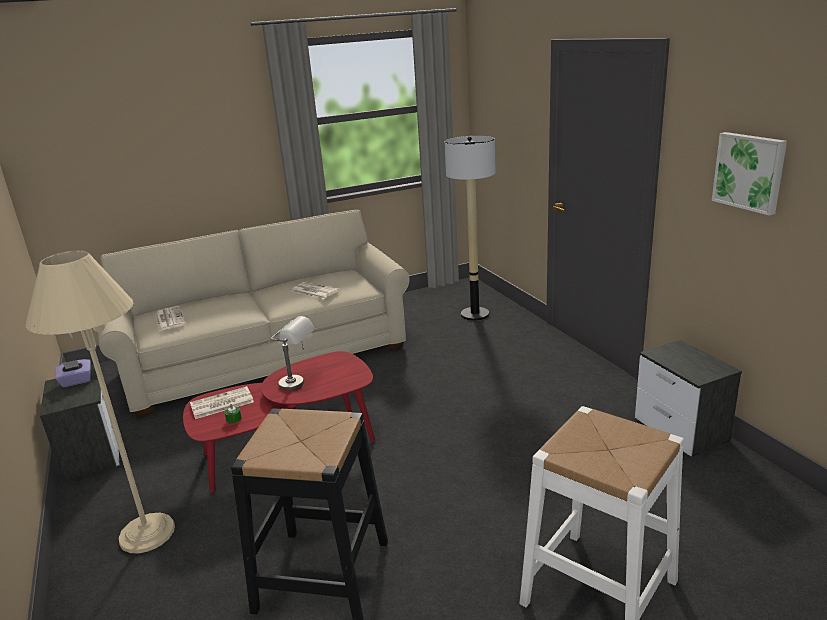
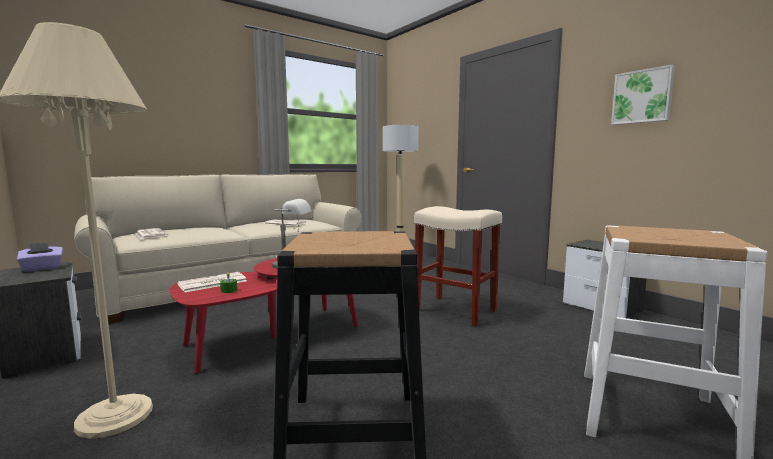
camera: 15 degrees left, 15 degrees down
none -> beige stool [414,206,502,327]

